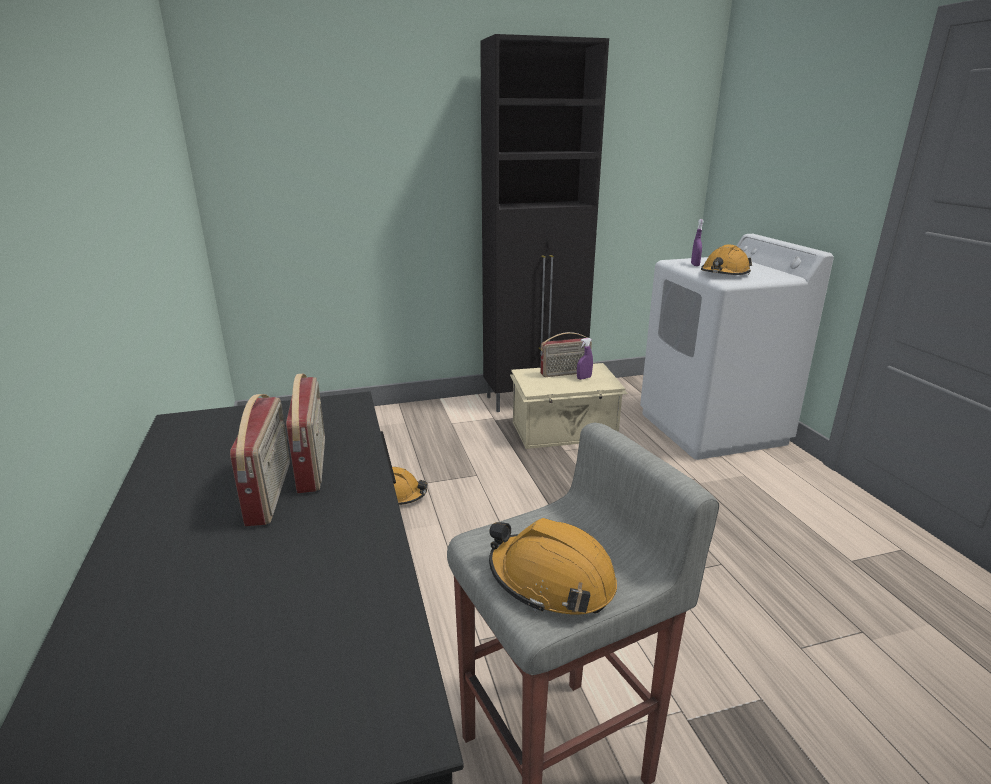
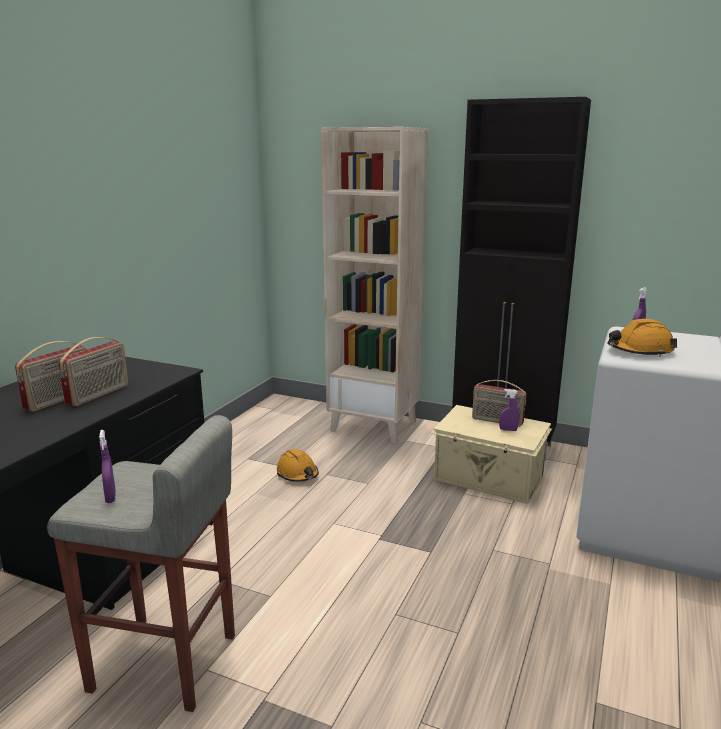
camera: 40 degrees right, 5 degrees down
orange hard hat [489,518,617,615] -> purple spray bottle [99,430,116,503]
none -> beige bookcase [321,127,428,444]

